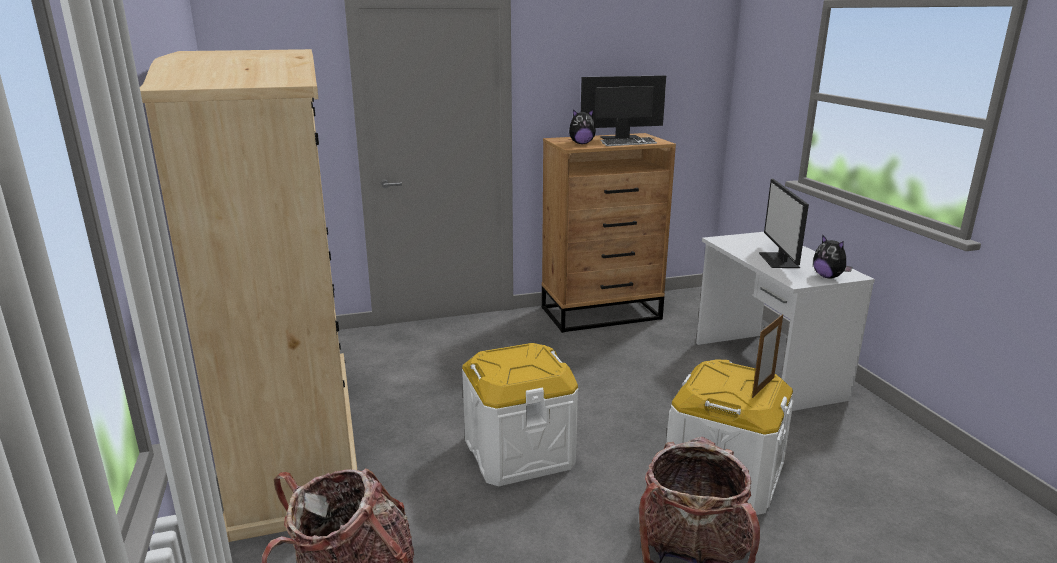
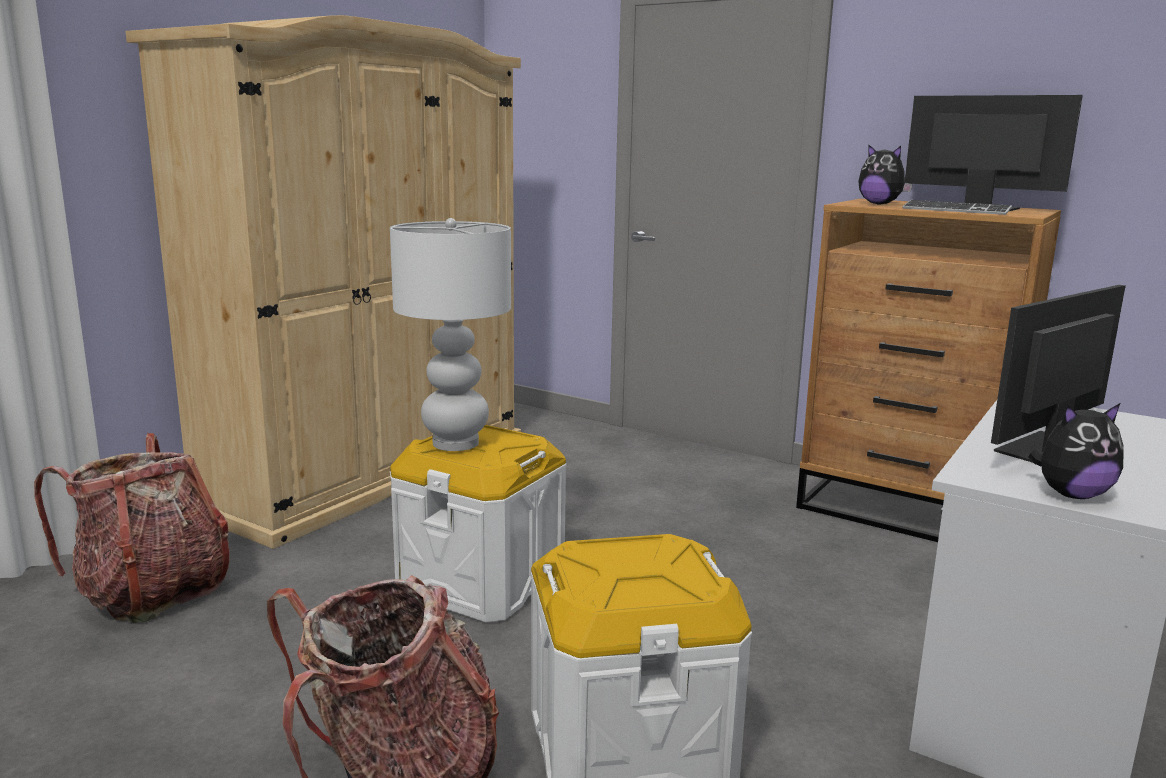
camera: 50 degrees right, 5 degrees down
picture frame [752,314,783,398] -> none
plush toy [813,235,853,279] -> plush toy turned 120 degrees counterclockwise [1028,403,1124,499]
none -> white table lamp [390,218,511,451]

